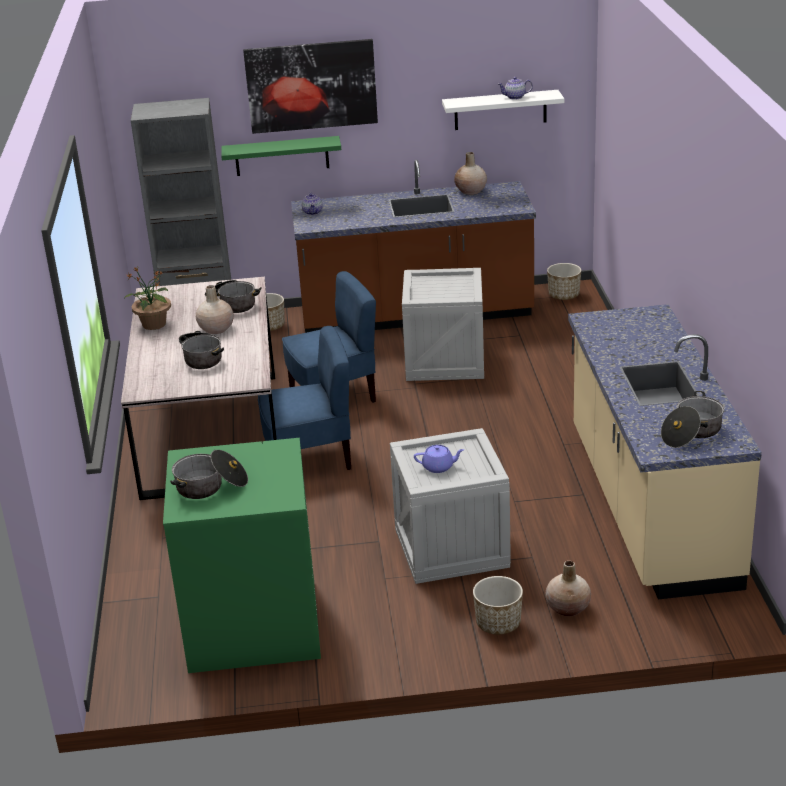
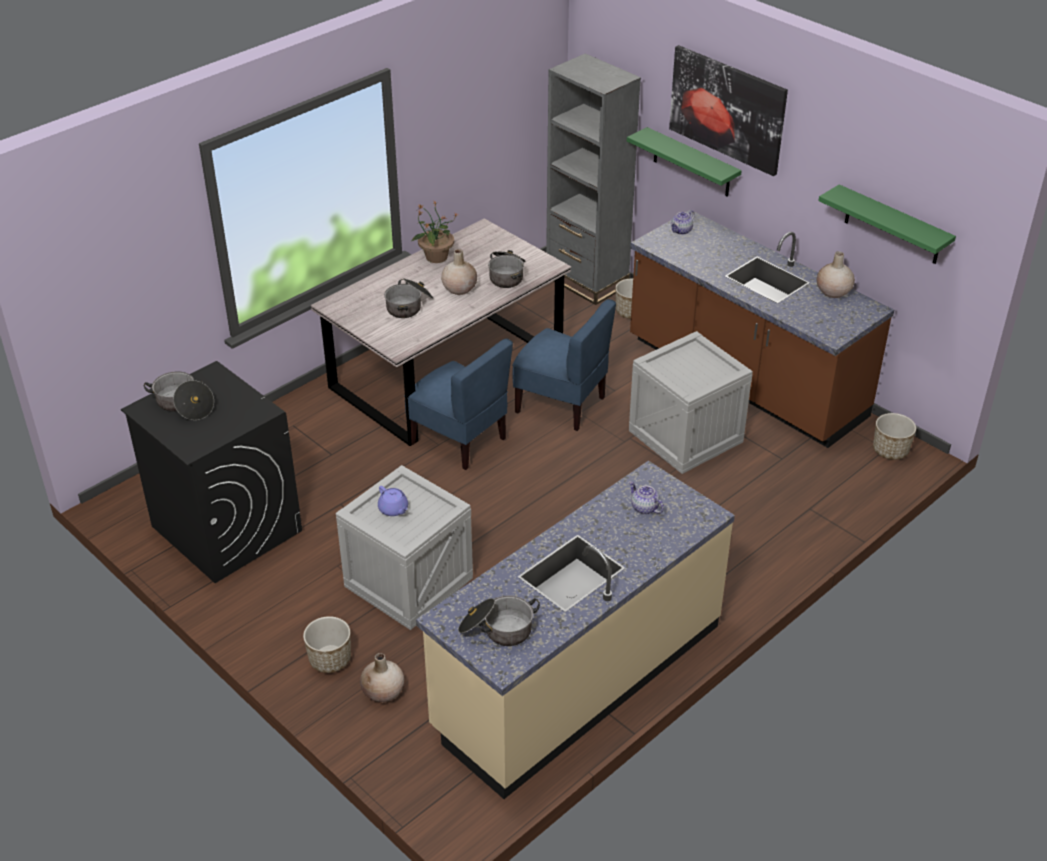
camera: 50 degrees right, 10 degrees up
green washing machine [163,438,321,673] -> black washing machine [121,361,302,583]
white shelf [442,90,564,130] -> green shelf [818,184,956,264]
teapot [498,77,533,100] -> teapot moved to [629,481,664,514]

